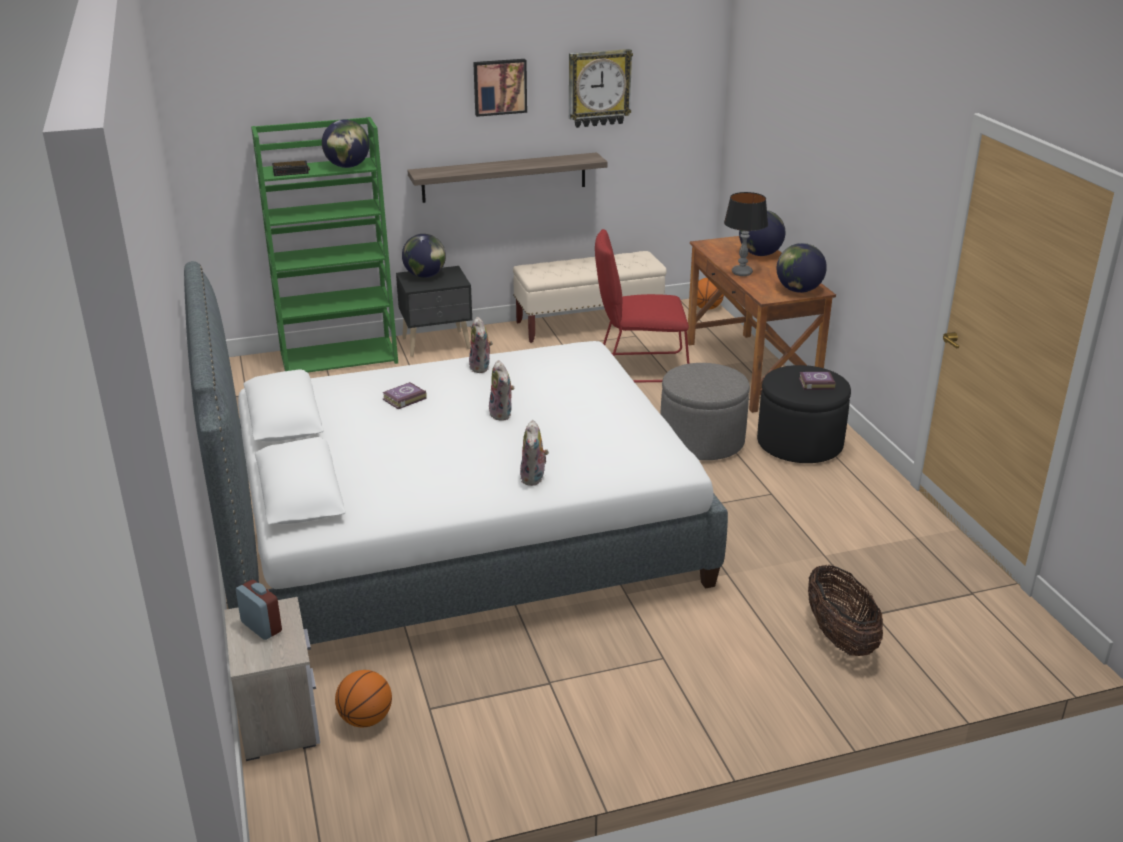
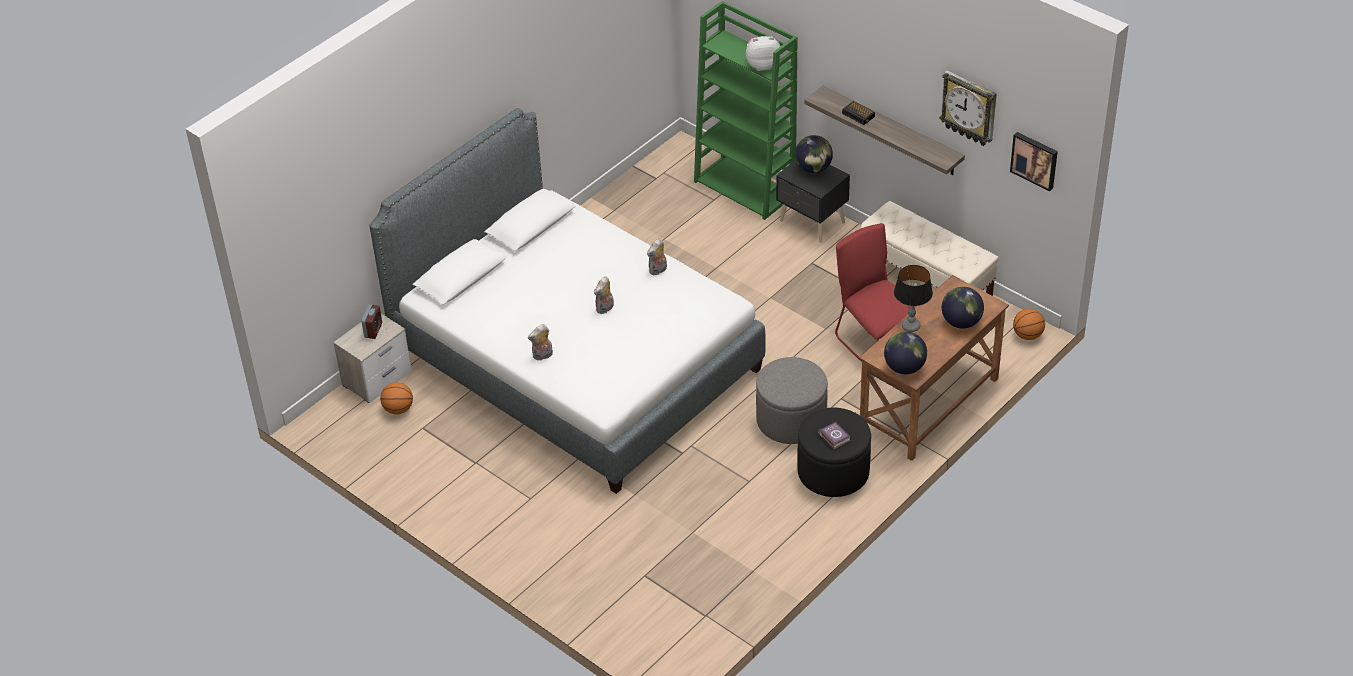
camera: 60 degrees right, 15 degrees up
alarm clock [272,161,310,176] -> alarm clock moved to [842,101,875,125]
globe [322,119,369,168] -> plush toy [746,36,782,71]
book [382,382,427,409] -> none
picture [473,59,527,117] -> picture moved to [1010,132,1058,191]
basket [808,564,883,656] -> none

